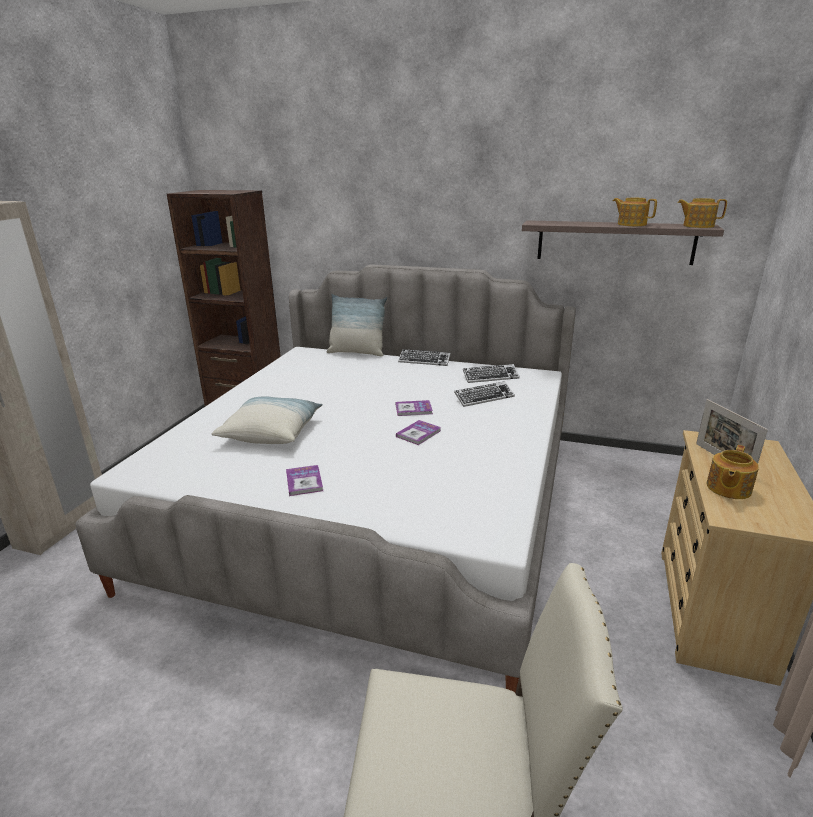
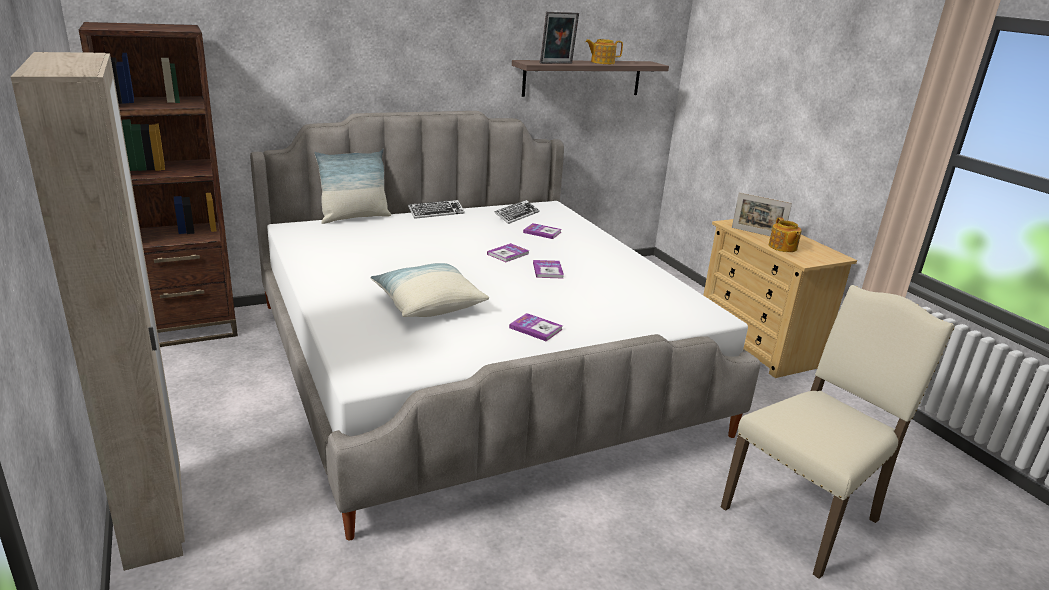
camera: 45 degrees left, 0 degrees up
keyboard [454,381,515,407] -> book [523,223,561,239]
teapot [678,198,727,228] -> none
none -> picture frame [540,11,579,64]

